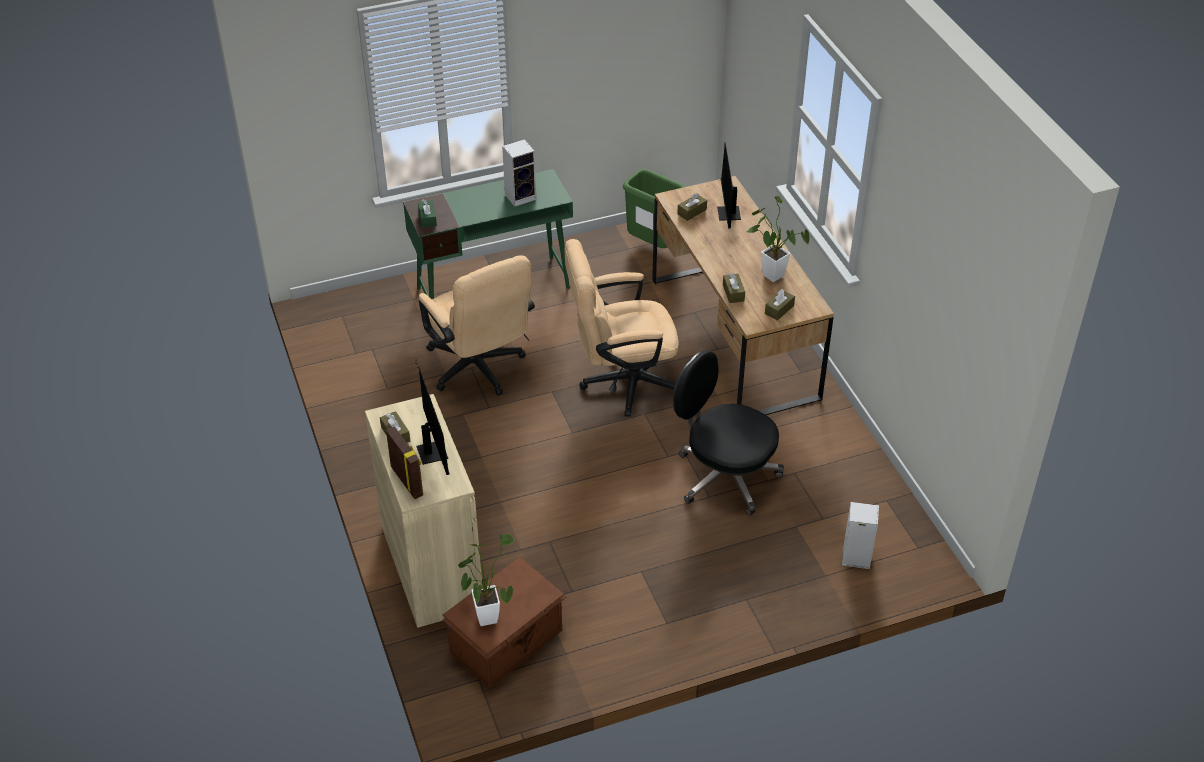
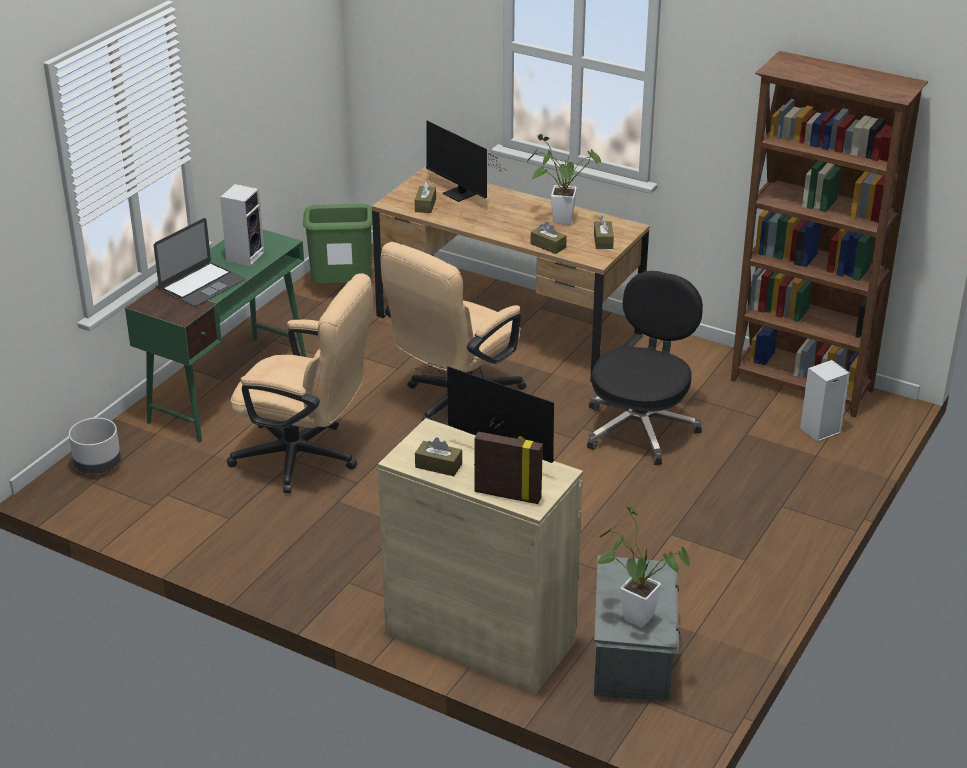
camera: 40 degrees left, 10 degrees down
green tissue box [418,200,437,228] -> none
brown storage box [443,557,567,688] -> grey storage box [594,555,680,701]
black office chair [673,350,784,516] -> black office chair turned 120 degrees clockwise [587,271,703,465]
none -> grey planter [69,418,121,474]
none -> laptop [154,218,245,306]
none -> brown bookcase [731,51,928,417]

